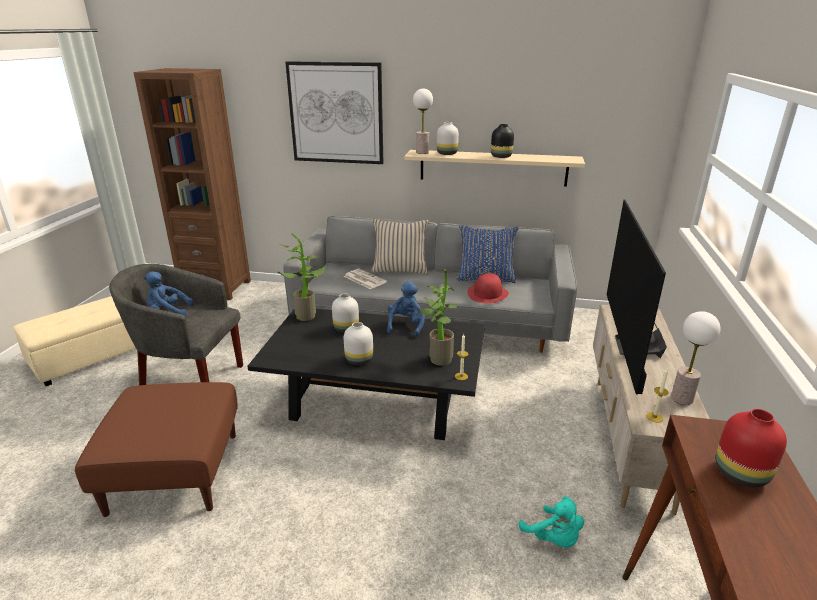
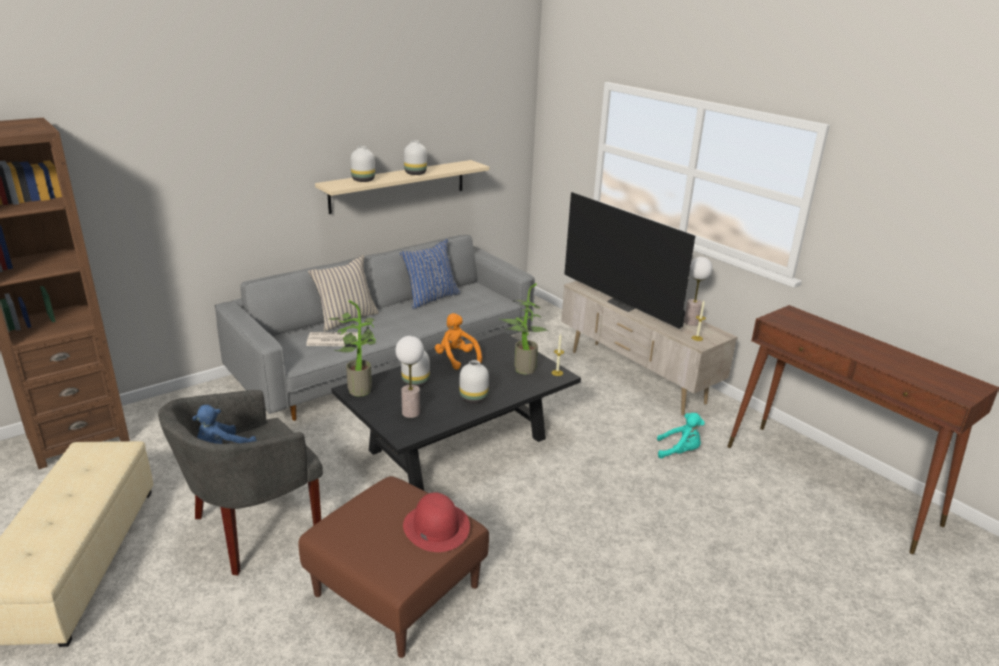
camera: 50 degrees left, 0 degrees up
picture [285,61,383,164] -> none
blue plush toy [387,281,425,338] -> orange plush toy [435,313,482,370]
table lamp [413,88,433,154] -> table lamp moved to [395,336,424,418]
red hat [467,273,509,304] -> red hat moved to [403,492,470,552]
black vase [491,124,514,158] -> white vase [404,140,427,175]
red vase [716,409,787,487] -> none

